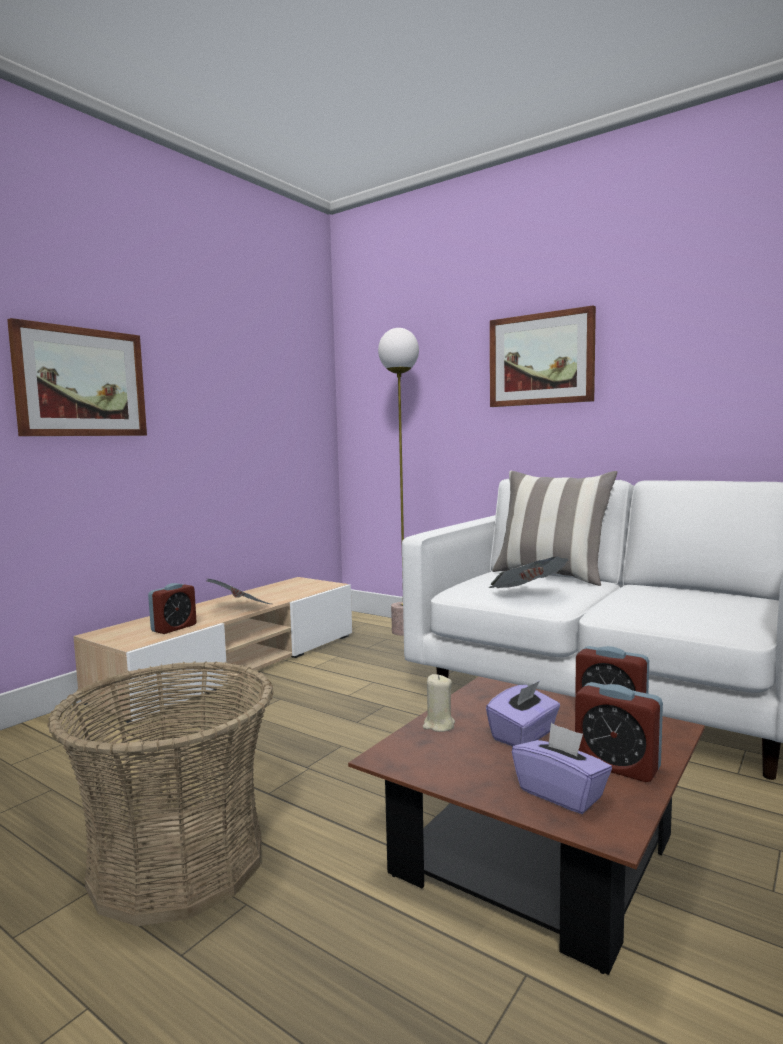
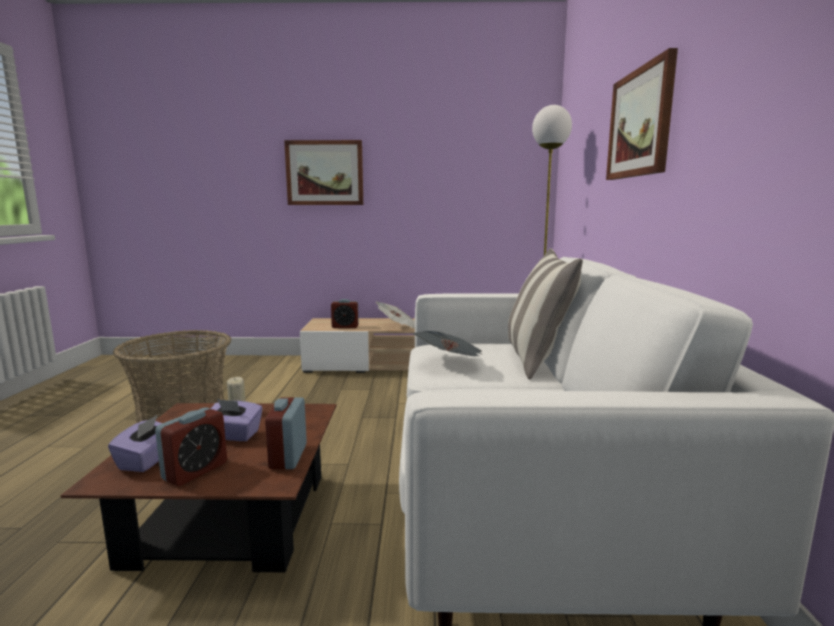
camera: 55 degrees right, 5 degrees up
alarm clock [575,682,663,782] -> alarm clock turned 150 degrees counterclockwise [155,407,227,486]

